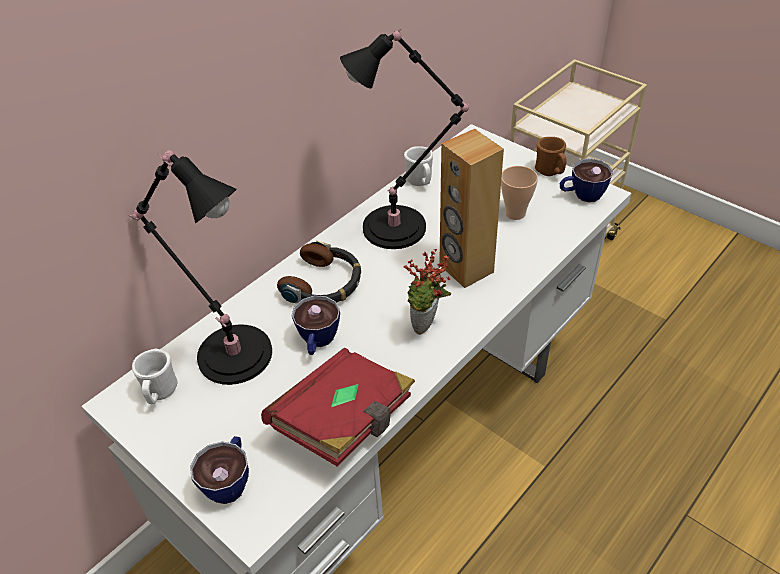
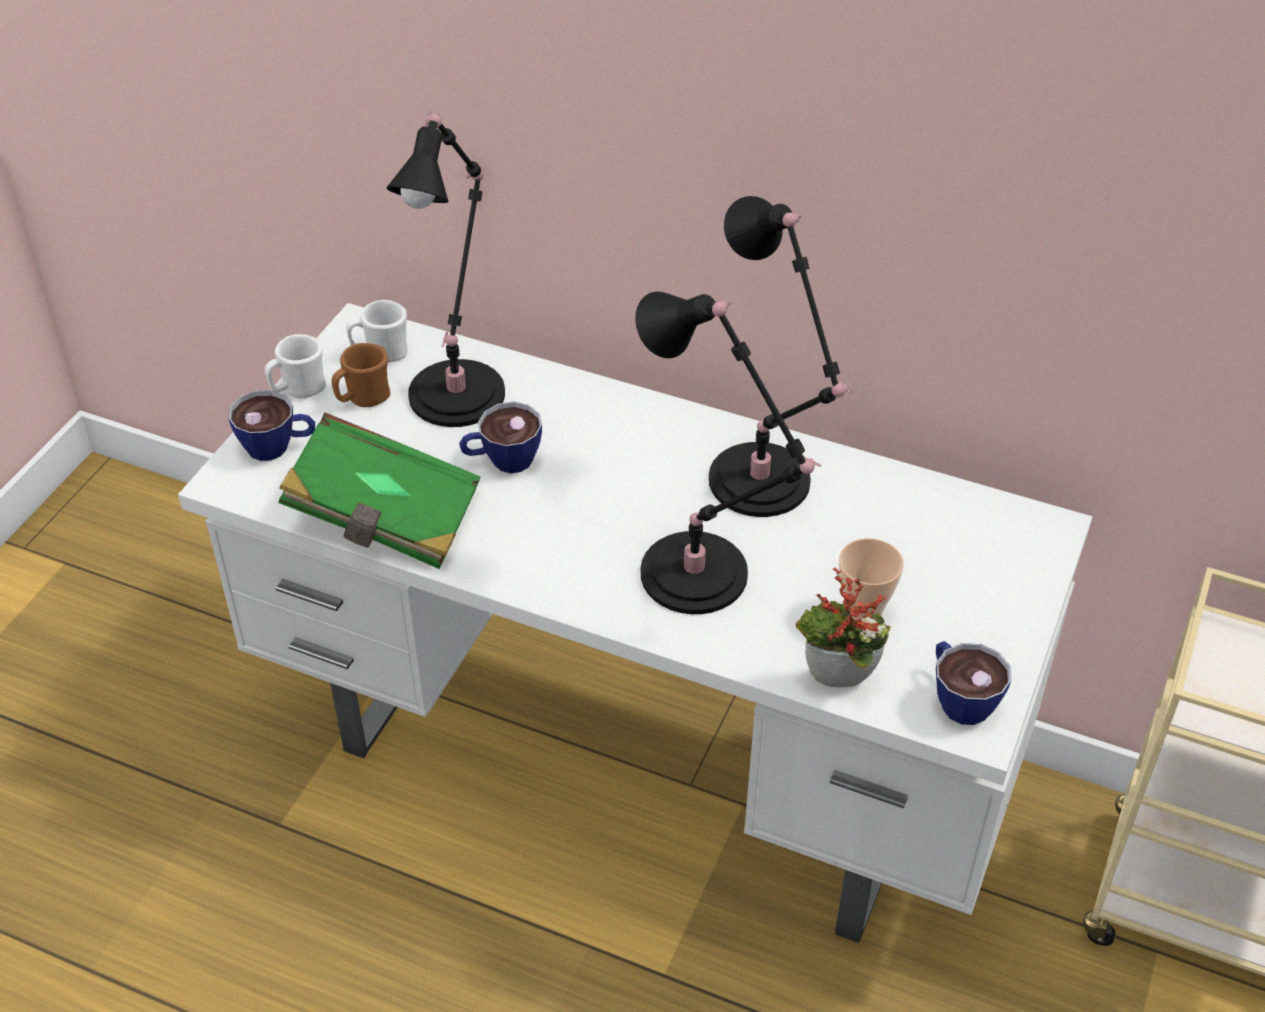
camera: 70 degrees right, 0 degrees up
red book [261,348,415,467] -> green book [278,413,480,569]
headphones [277,241,361,303] -> none
white mug [404,147,433,186] -> white mug moved to [265,334,326,398]
potted plant [404,249,451,335] -> potted plant moved to [796,567,891,687]
brown speaker [439,129,504,288] -> black table lamp [635,292,822,614]
brown mug [535,137,567,176] -> brown mug moved to [331,343,390,407]

